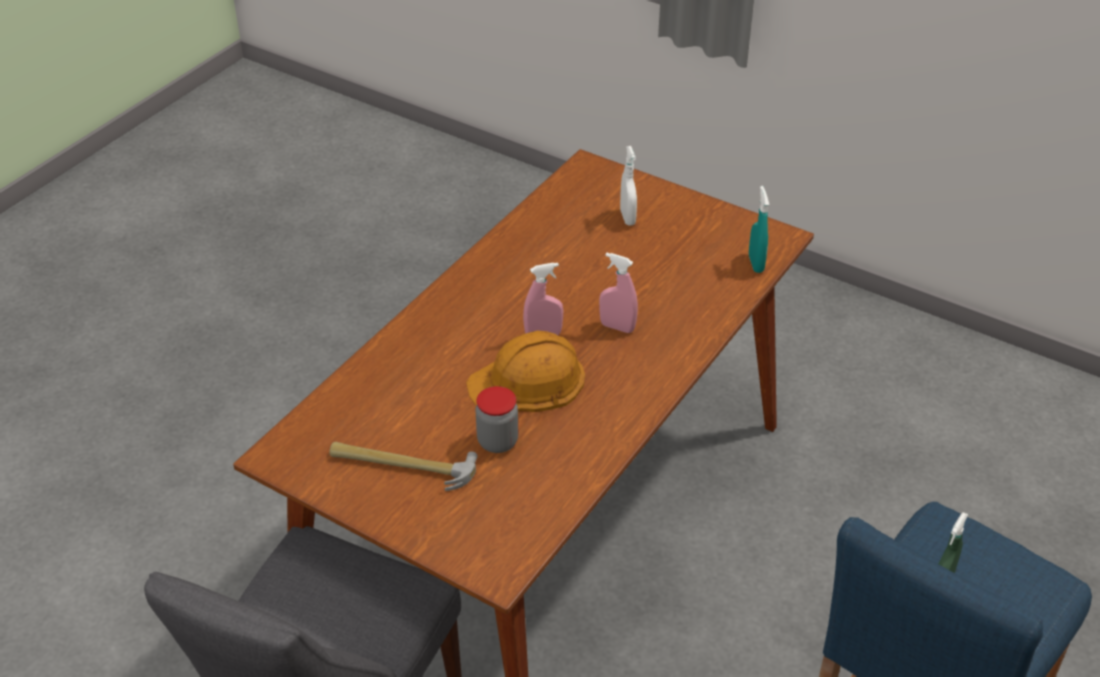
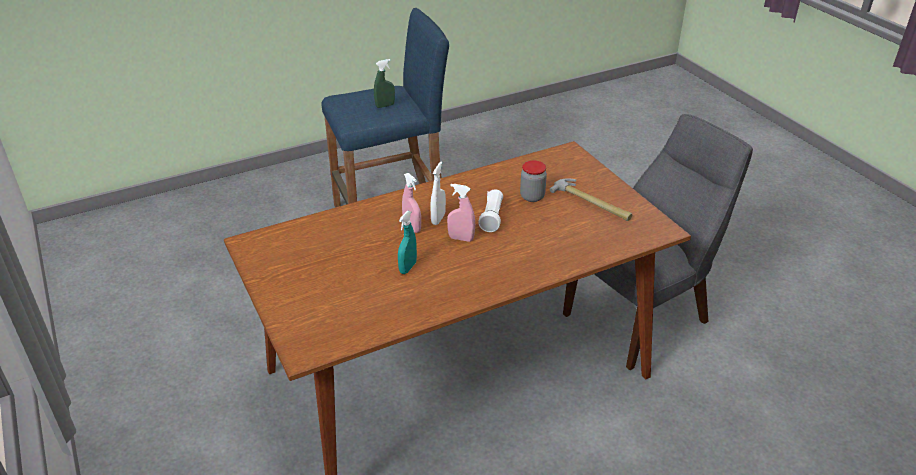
camera: 150 degrees left, 5 degrees down
orange hard hat [466,331,585,412] -> white flashlight [478,189,503,232]
white spray bottle [620,146,637,225] -> white spray bottle moved to [430,162,446,225]
turquoise spray bottle [749,186,769,273] -> turquoise spray bottle moved to [398,211,417,274]

